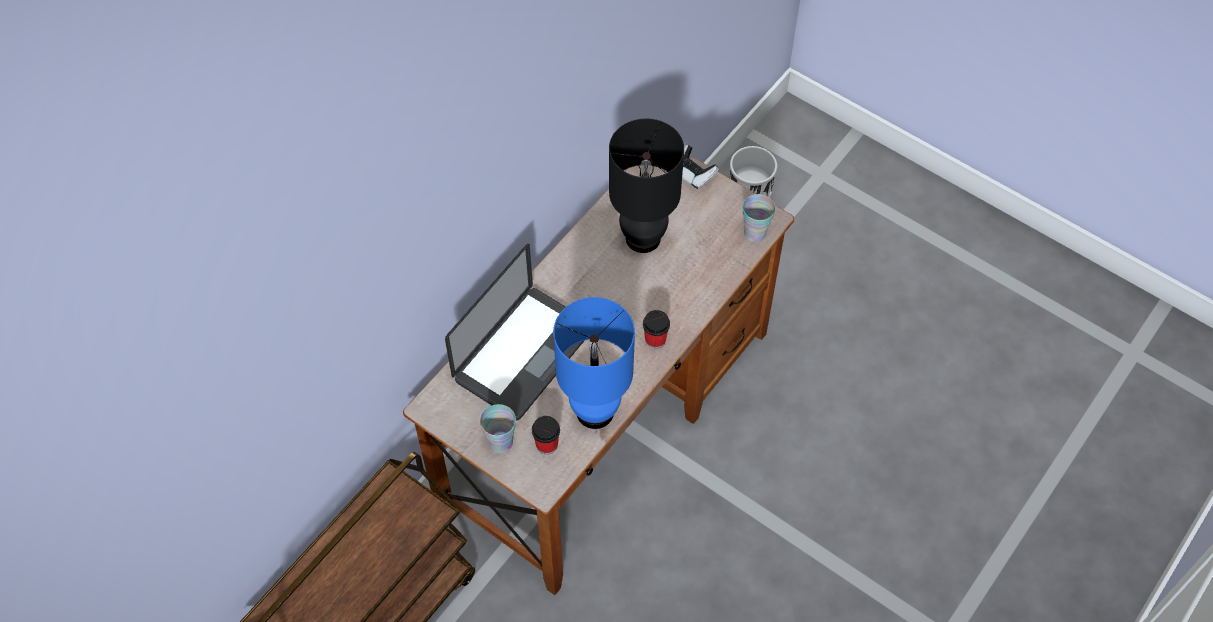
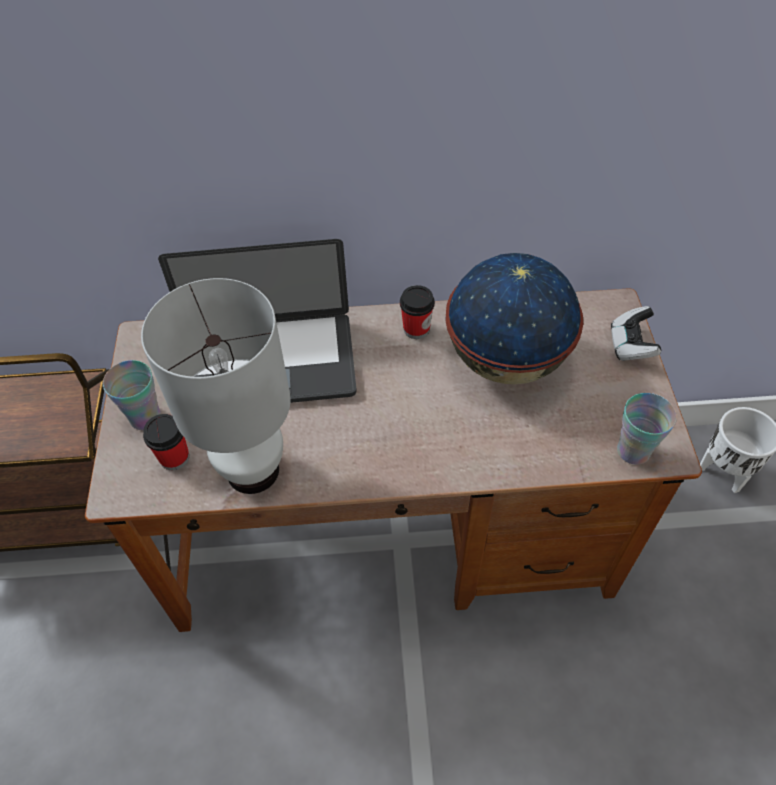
camera: 50 degrees right, 5 degrees down
blue table lamp [553,297,635,429] -> white table lamp [141,278,291,494]
black table lamp [609,119,684,253] -> globe [445,253,583,384]
cup [643,310,670,349] -> cup moved to [400,285,435,339]

